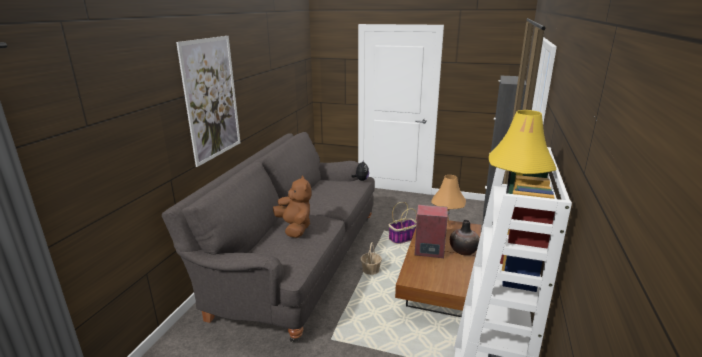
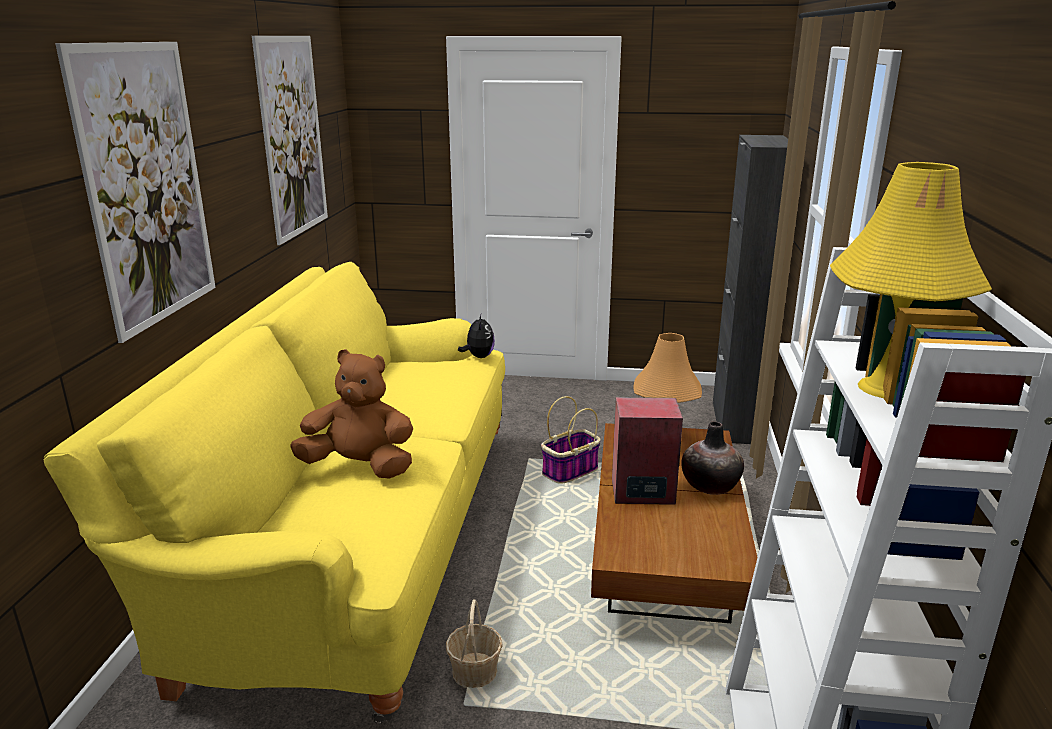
camera: 10 degrees left, 0 degrees up
grey sofa [162,132,375,343] -> yellow sofa [44,262,505,724]
brown plush toy [273,176,312,238] -> brown plush toy turned 45 degrees counterclockwise [290,349,413,479]
basket [361,242,382,275] -> basket moved to [446,599,503,688]
none -> picture [252,36,328,245]

